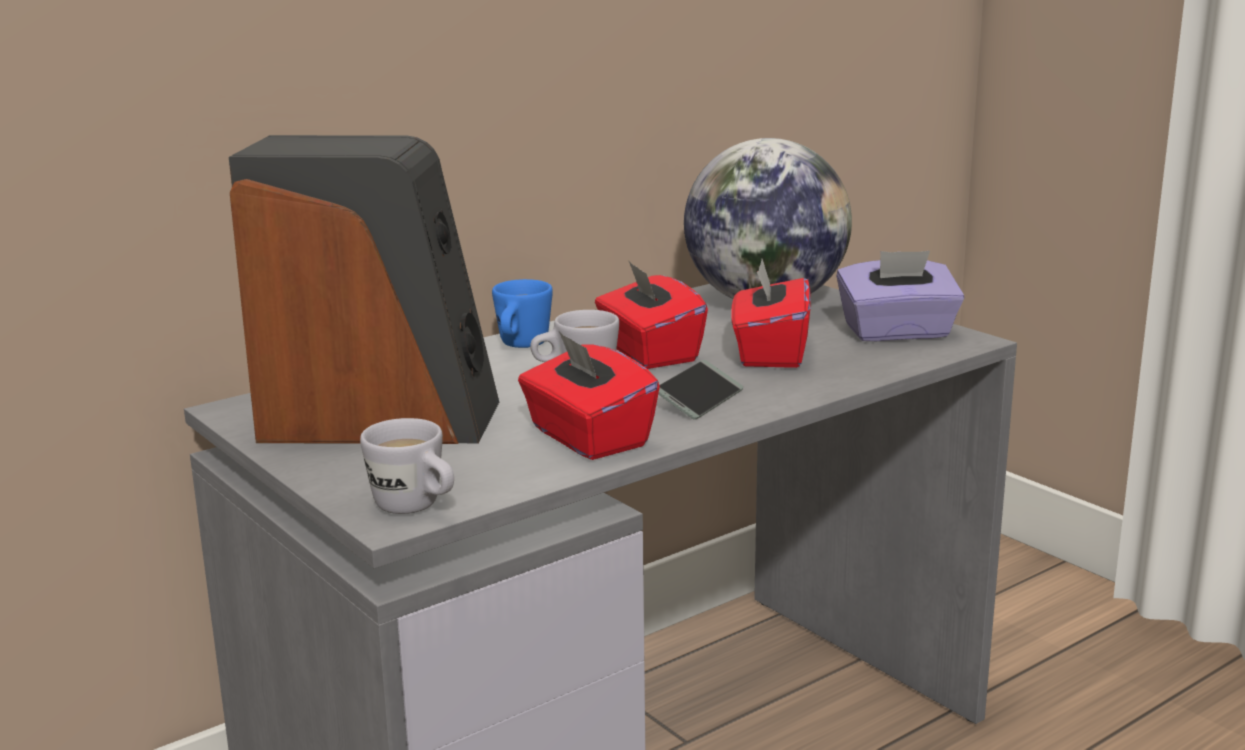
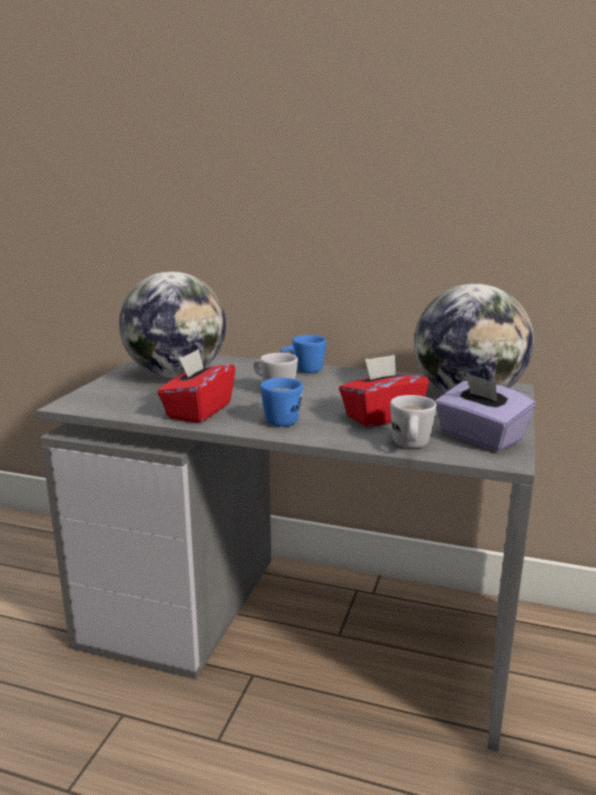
camera: 55 degrees right, 0 degrees up
speaker [229,135,499,444] -> globe [119,271,226,378]
white mug [360,418,454,514] -> white mug moved to [390,395,437,448]
red tissue box [595,260,708,369] -> none
phone [658,360,743,420] -> blue mug [260,378,303,427]

